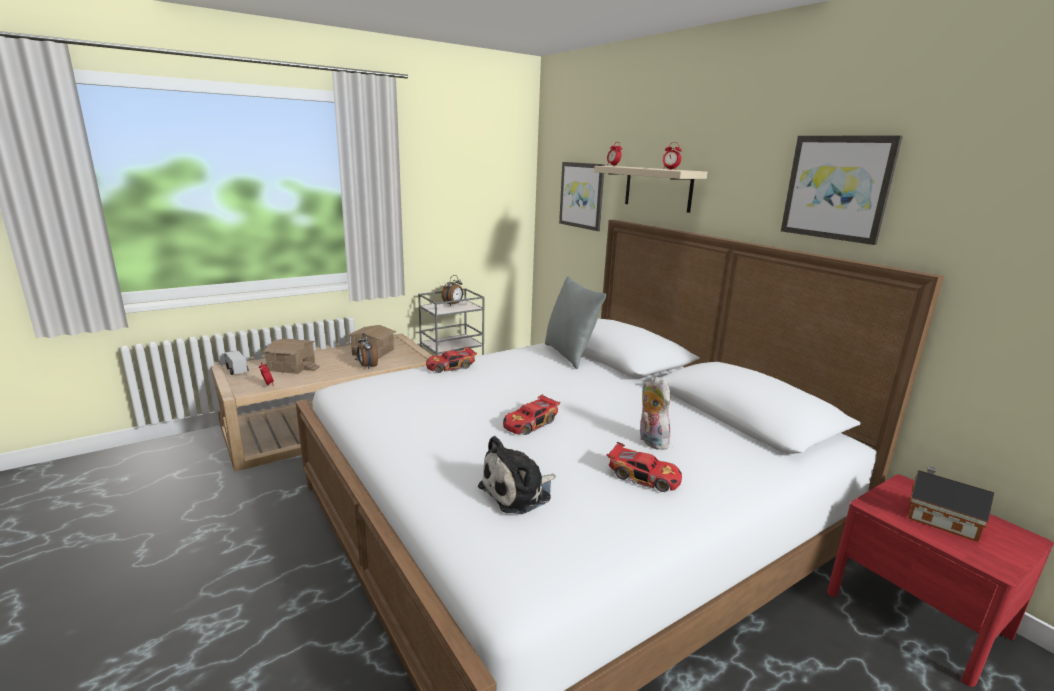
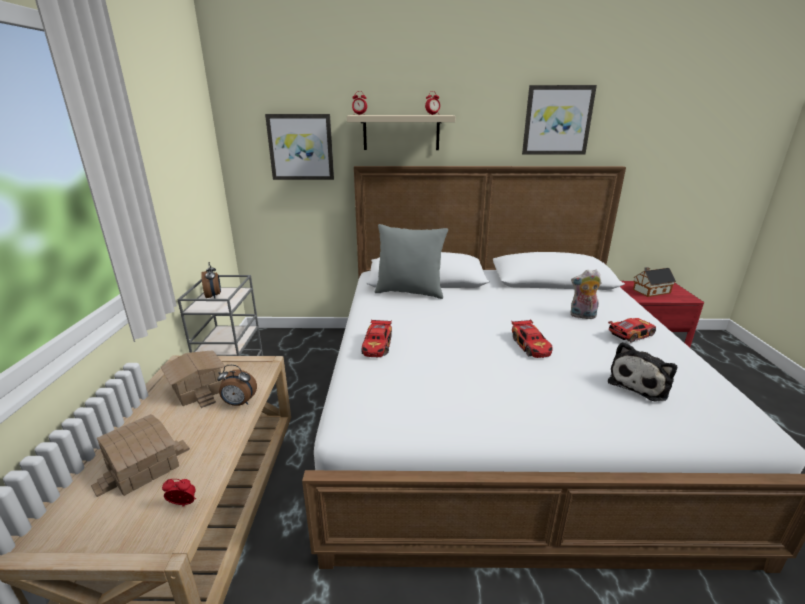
camera: 55 degrees left, 5 degrees up
toy truck [224,351,249,375] -> none
plush toy [478,436,556,514] -> plush toy turned 45 degrees clockwise [608,342,677,402]

